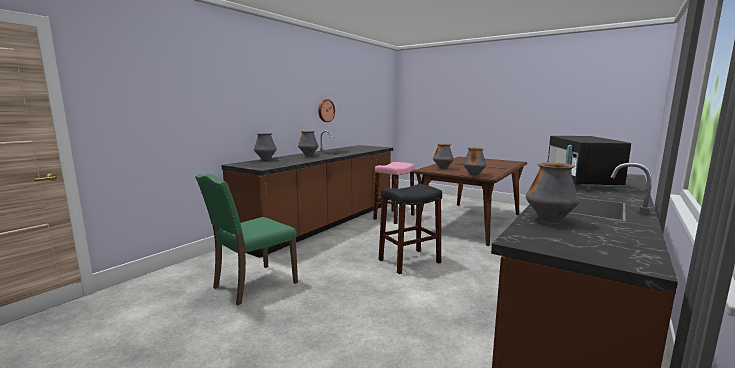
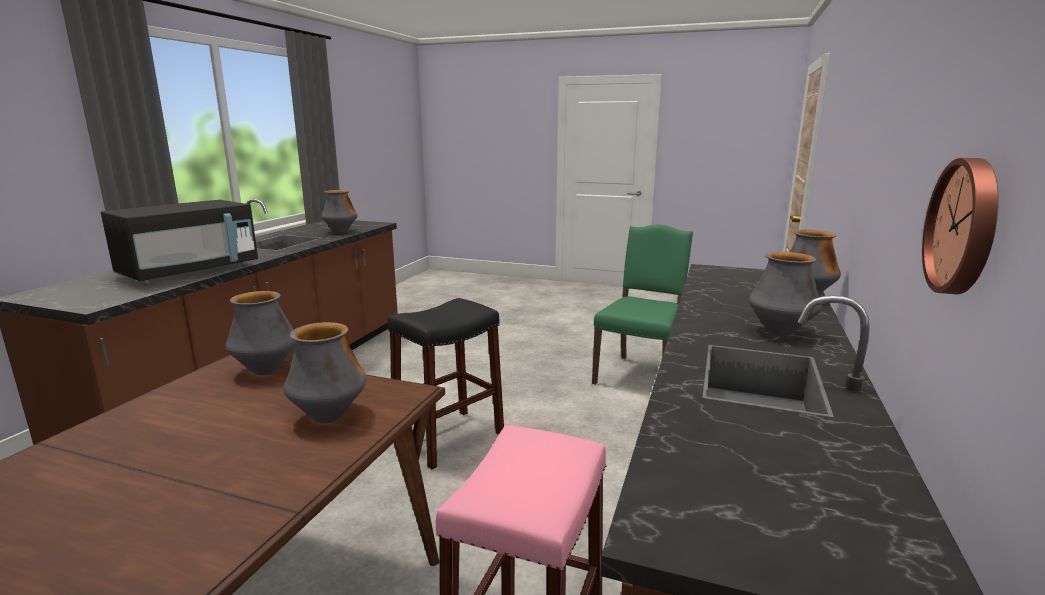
camera: 165 degrees right, 5 degrees up
black microwave [548,136,631,190] -> black microwave turned 45 degrees clockwise [101,200,258,284]

